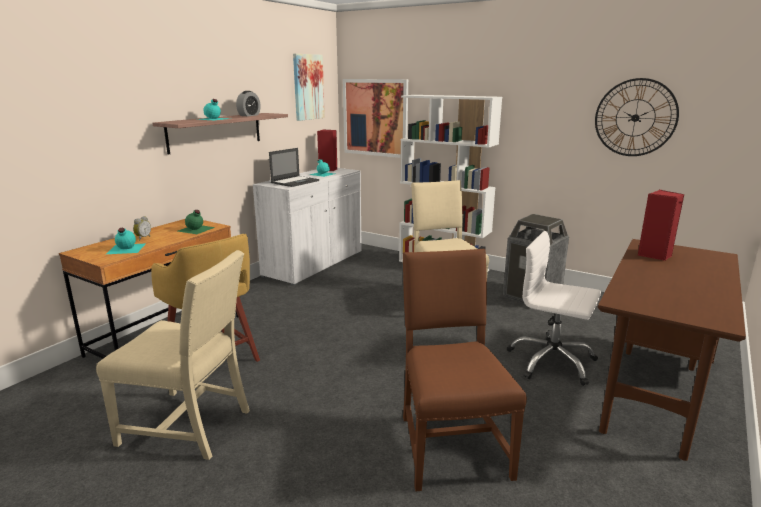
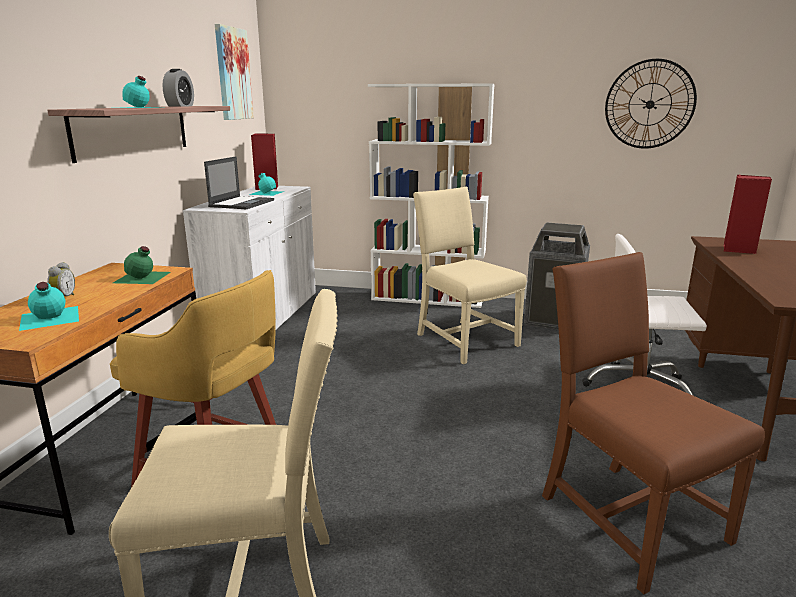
camera: 20 degrees left, 0 degrees up
picture [343,79,408,158] -> none

